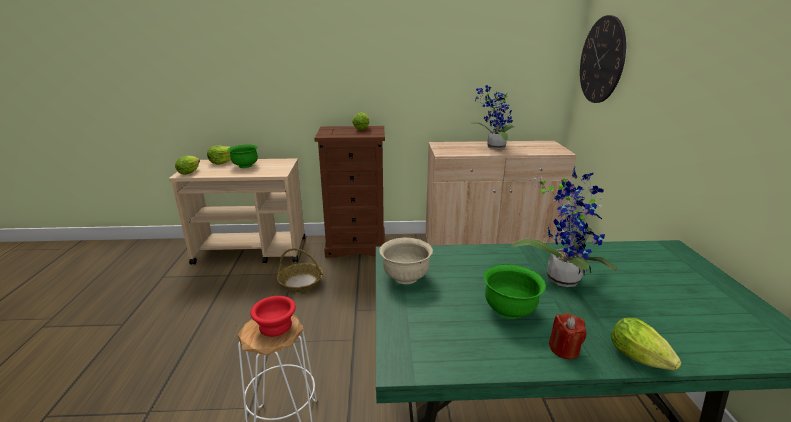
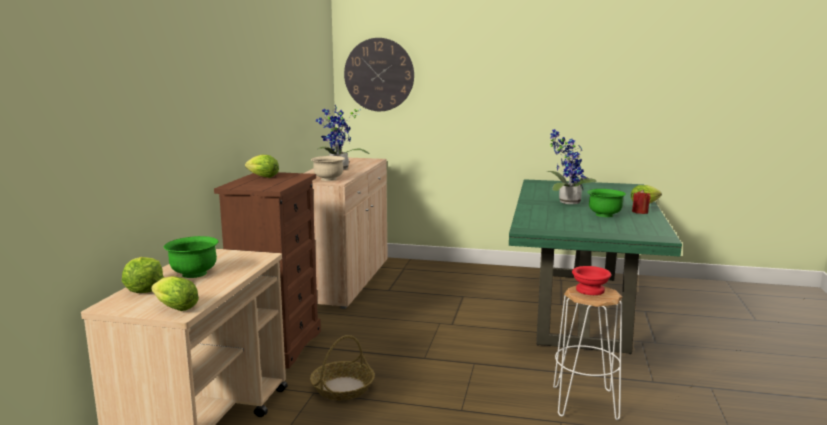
camera: 75 degrees left, 10 degrees down
beige bowl [379,238,433,284] -> beige bowl moved to [311,156,345,181]

